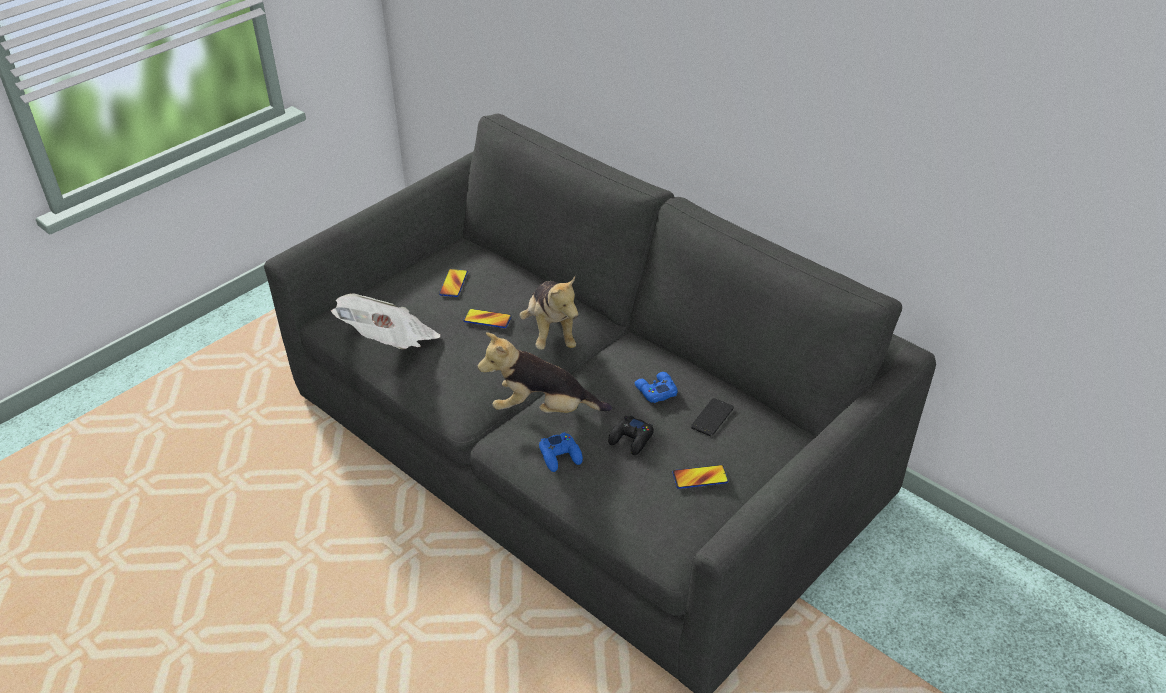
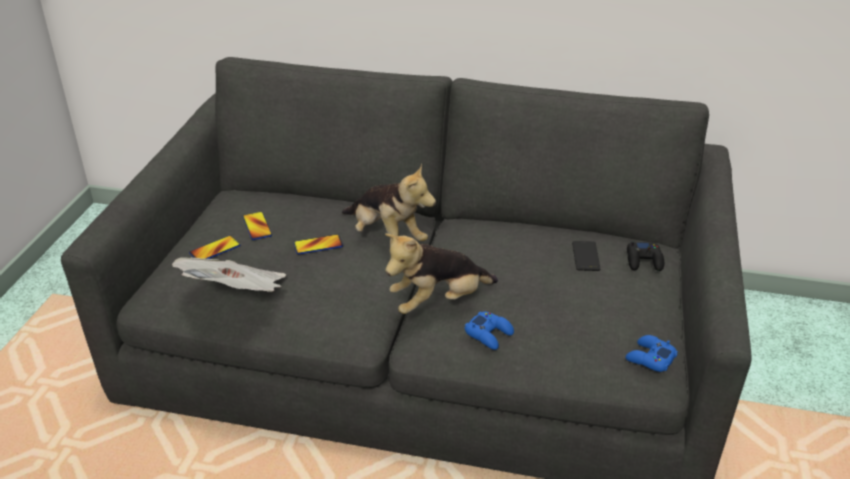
camera: 30 degrees left, 5 degrees down
black game controller [608,416,654,455] -> black game controller moved to [627,242,664,271]
blue game controller [635,372,678,403] -> blue game controller moved to [625,335,678,372]
phone [672,465,729,489] -> phone moved to [189,235,240,259]

